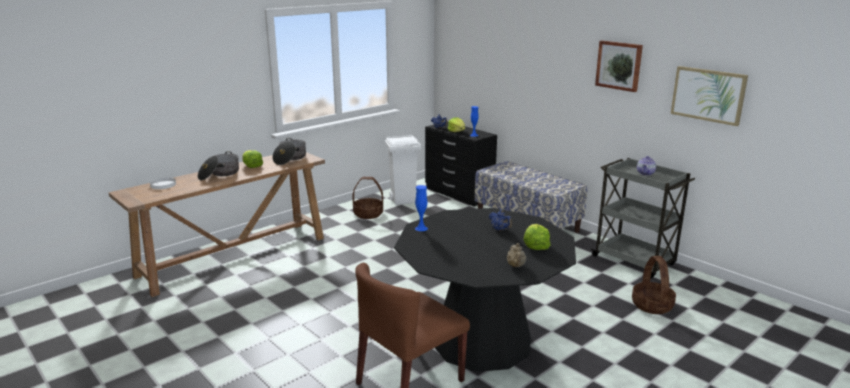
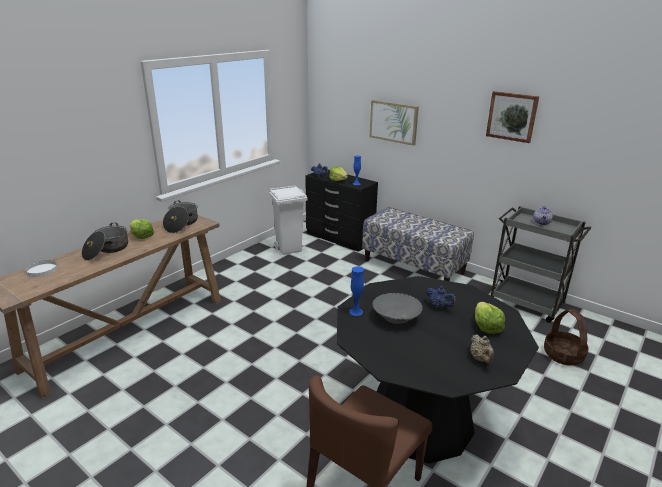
camera: 10 degrees left, 5 degrees up
basket [352,177,383,219] -> none
picture [671,66,748,126] -> picture moved to [370,100,419,146]
none -> grey bowl [373,293,423,324]

